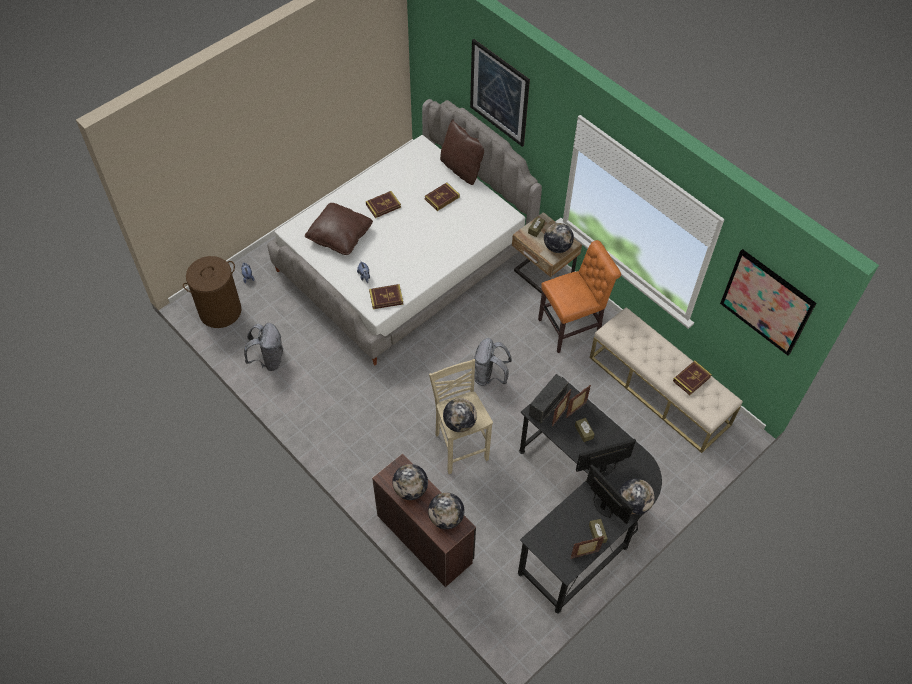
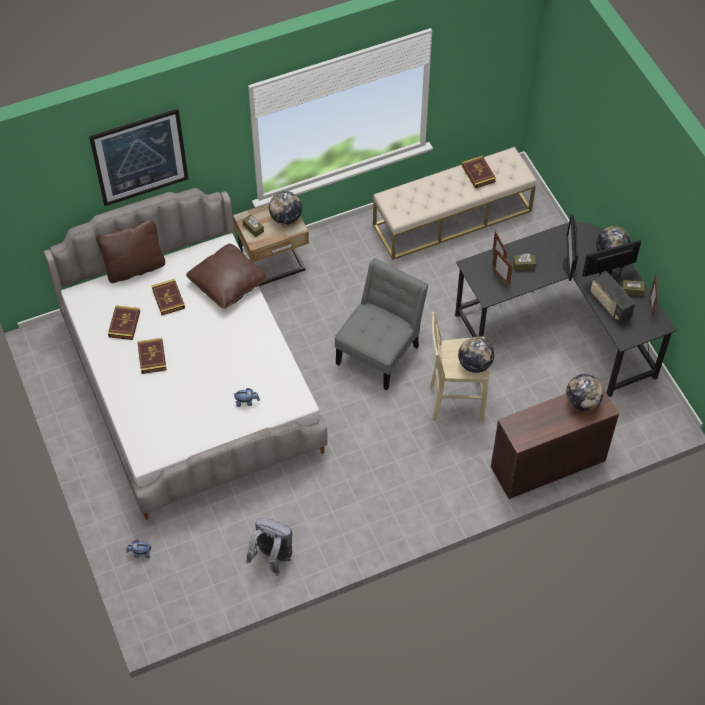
camera: 70 degrees left, 0 degrees up
brown laundry basket [183,256,242,328] -> none
brown pillow [305,203,373,255] -> brown pillow moved to [186,244,267,309]
book [369,284,403,309] -> book moved to [108,306,140,340]
globe [392,464,428,500] -> none
grey backpack [474,338,512,386] -> grey chair [335,258,429,390]
radio [529,374,569,423] -> radio moved to [591,272,636,324]
orange chair [538,240,621,353] -> none
picture [720,249,816,356] -> none

